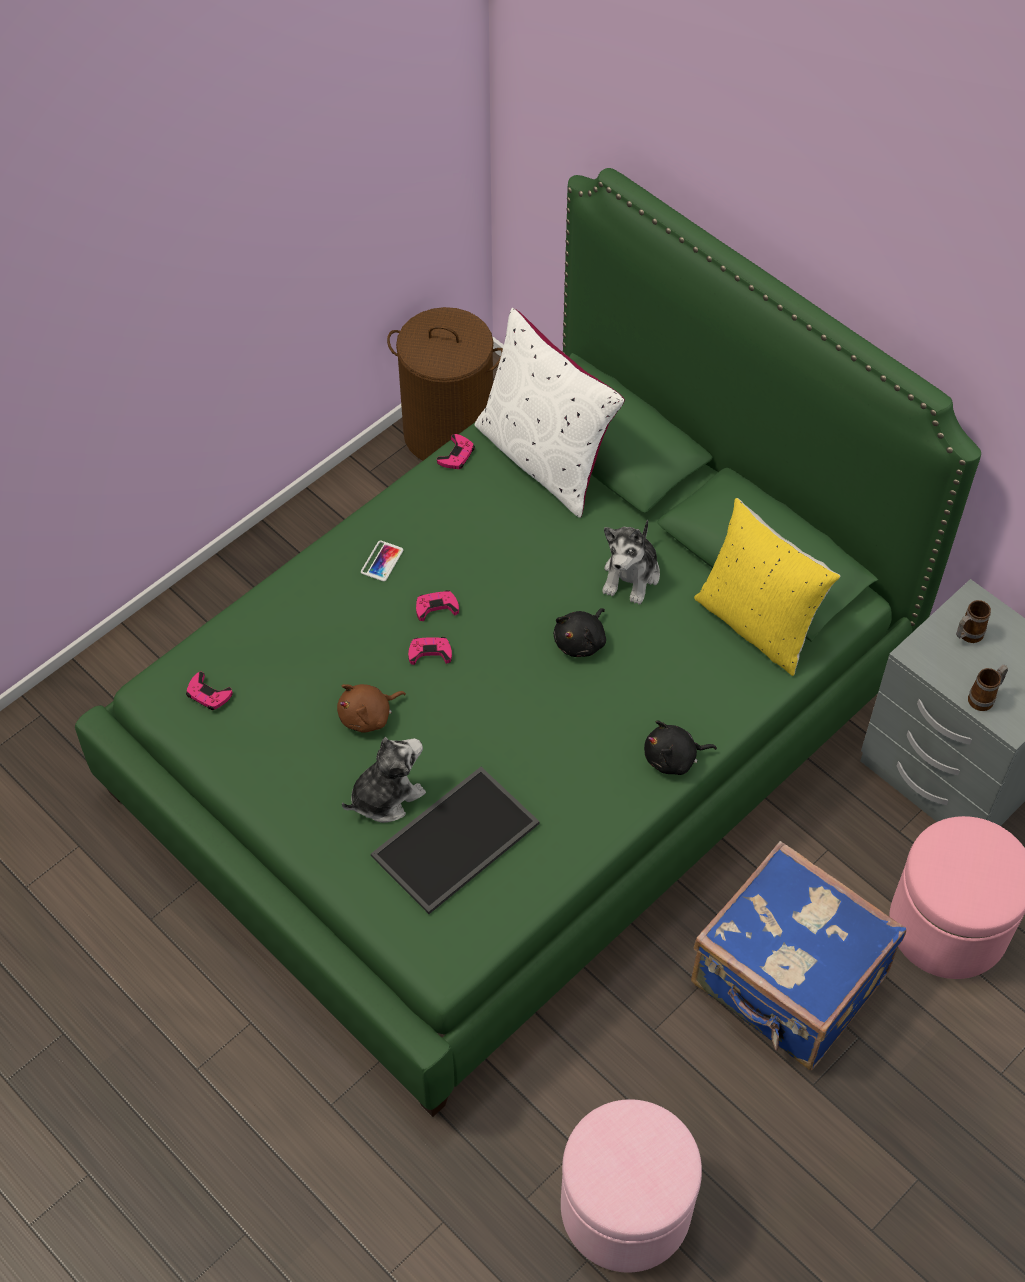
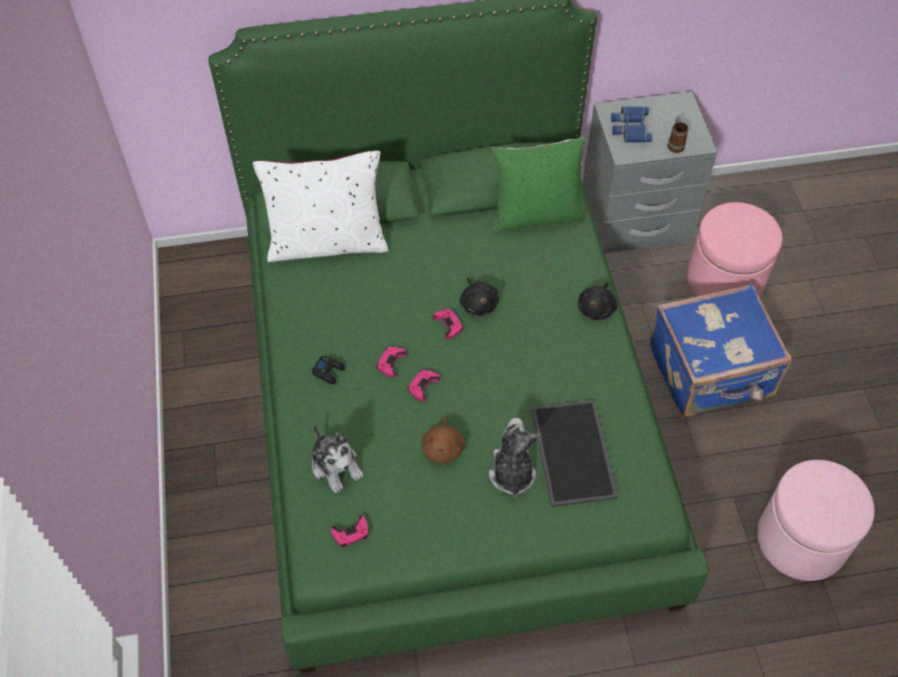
camera: 55 degrees left, 0 degrees up
phone [361,540,403,581] -> black game controller [312,356,345,384]
brown laundry basket [387,307,503,460] -> none
pink game controller [437,434,475,469] -> pink game controller moved to [433,309,464,339]
plush toy [603,519,660,605] -> plush toy moved to [312,424,364,493]
yellow pillow [694,498,840,676] -> green pillow [491,136,586,233]
mug [956,600,991,643] -> blue binoculars [611,107,652,143]

